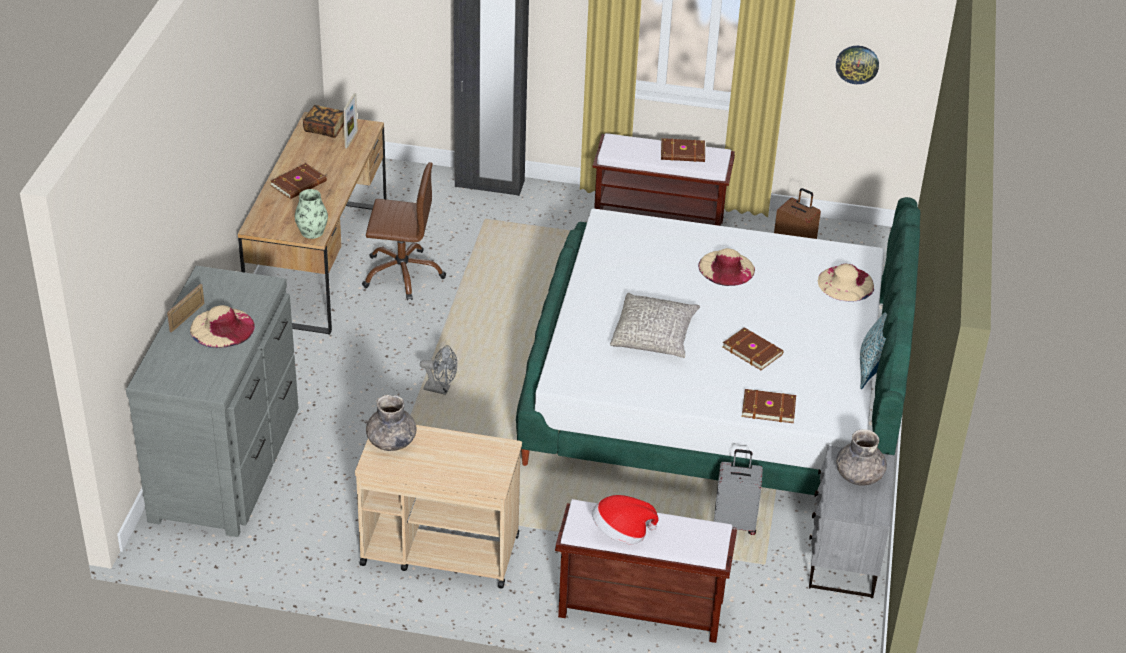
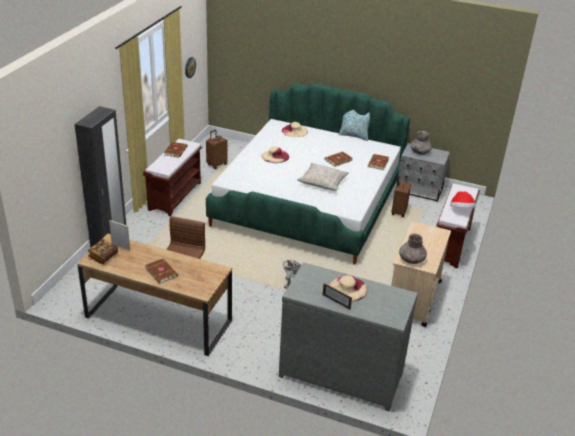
camera: 80 degrees left, 5 degrees down
vase [295,189,328,239] -> none
grey suitcase [714,449,763,535] -> brown suitcase [391,176,411,217]

